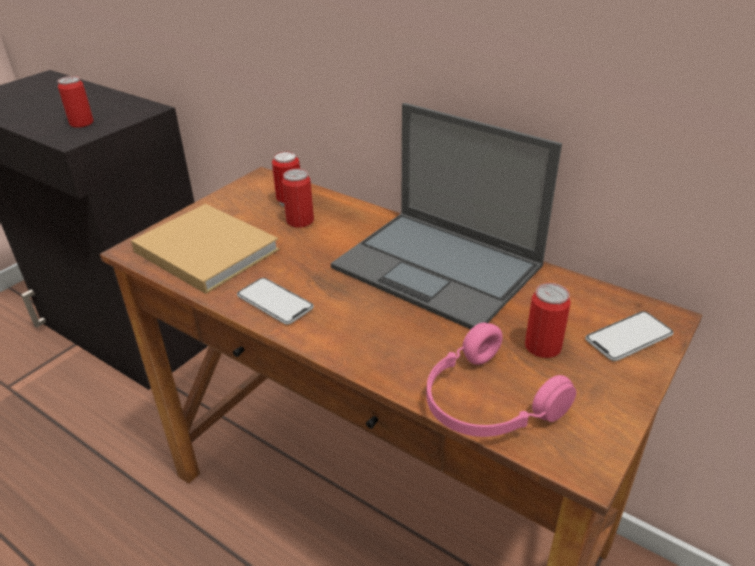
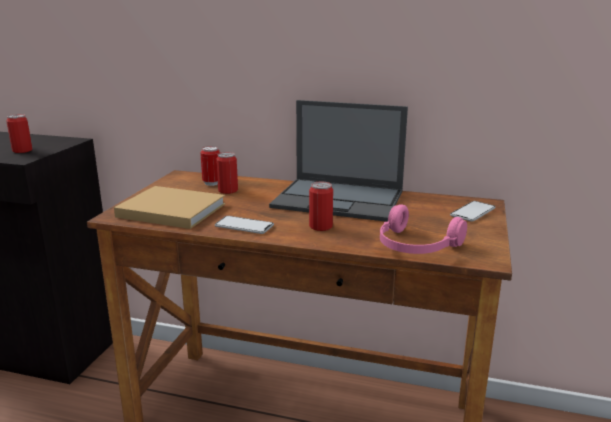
camera: 20 degrees left, 15 degrees down
can [525,283,571,358] -> can moved to [309,182,333,231]

